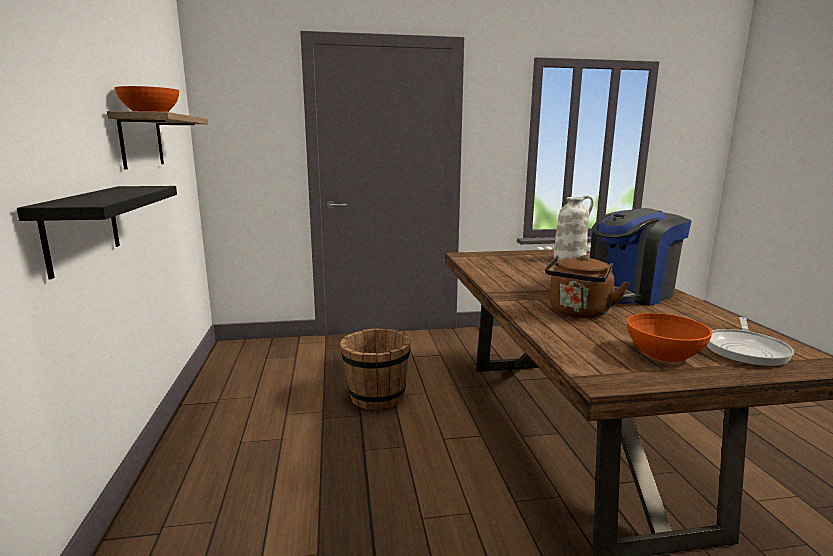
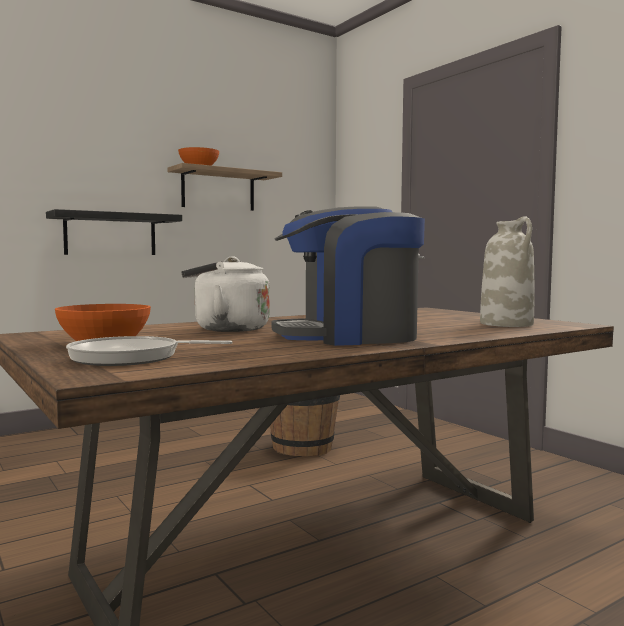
camera: 65 degrees right, 10 degrees down
brown kettle [545,255,629,318] -> white kettle [181,256,270,332]
coffee machine [590,208,692,306] -> coffee machine turned 45 degrees counterclockwise [271,206,425,346]

